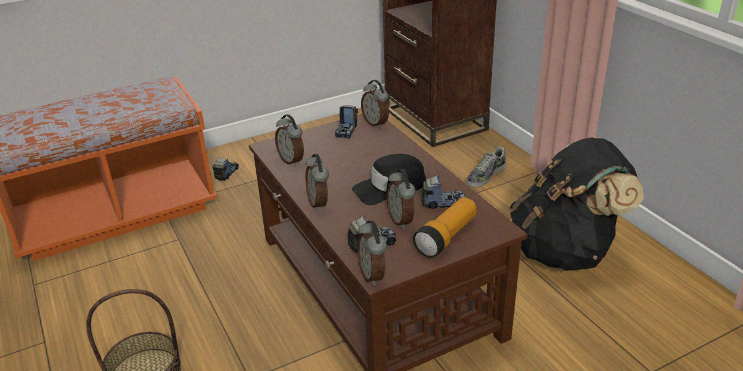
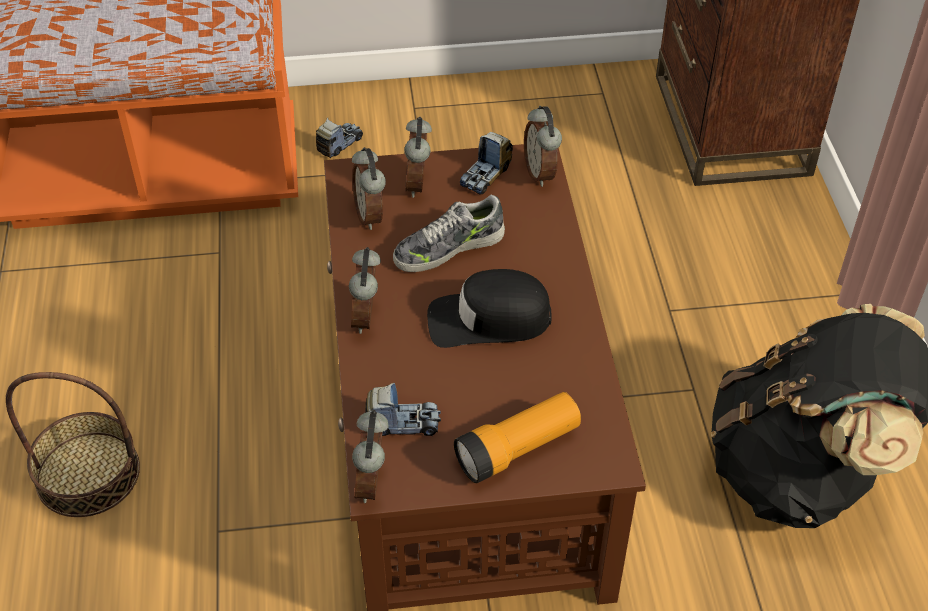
camera: 20 degrees right, 15 degrees up
alarm clock [387,169,416,229] -> alarm clock moved to [404,117,432,198]
toy truck [421,175,465,209] -> none
shoe [466,147,506,188] -> shoe moved to [393,195,505,272]

